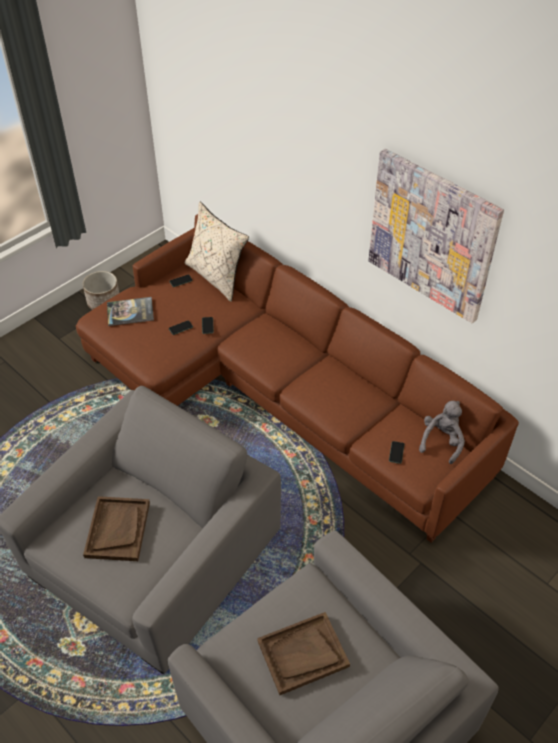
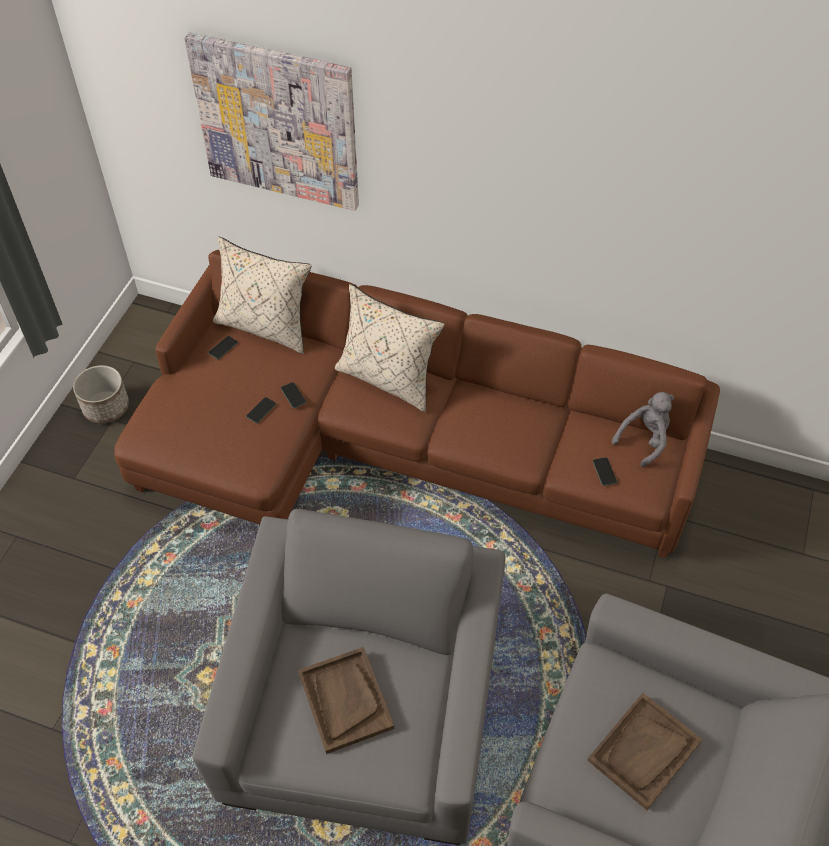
camera: 25 degrees left, 5 degrees up
book [107,297,154,326] -> none
picture [368,149,504,323] -> picture moved to [184,32,359,211]
grey plush toy [419,401,465,464] -> grey plush toy turned 45 degrees clockwise [612,392,674,467]
none -> beige pillow [335,284,445,412]

